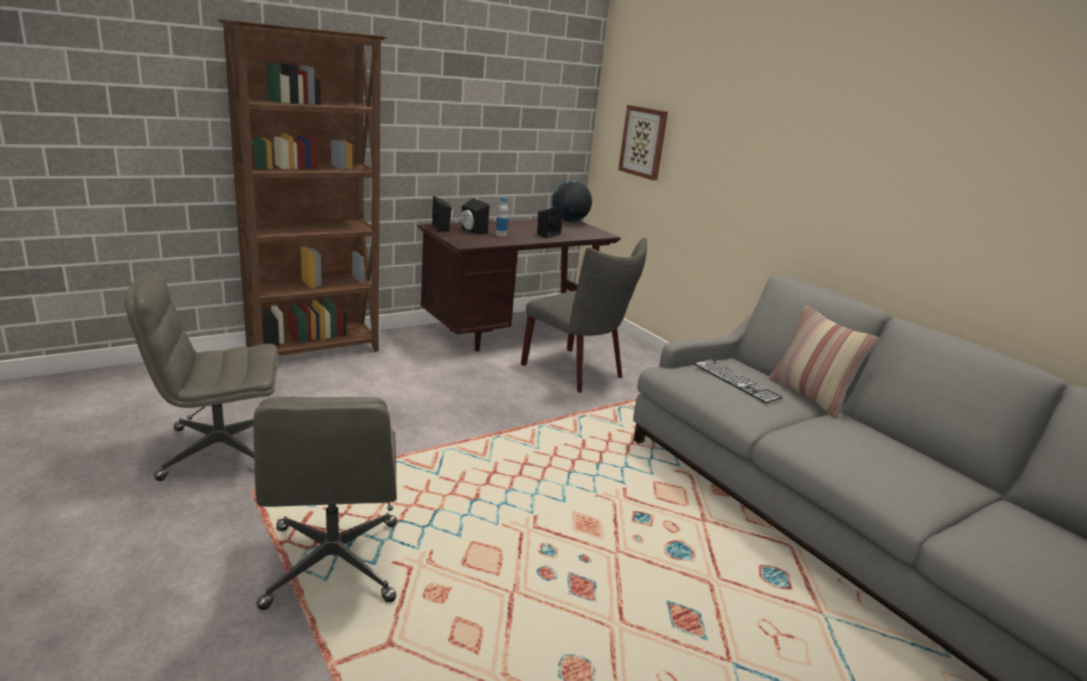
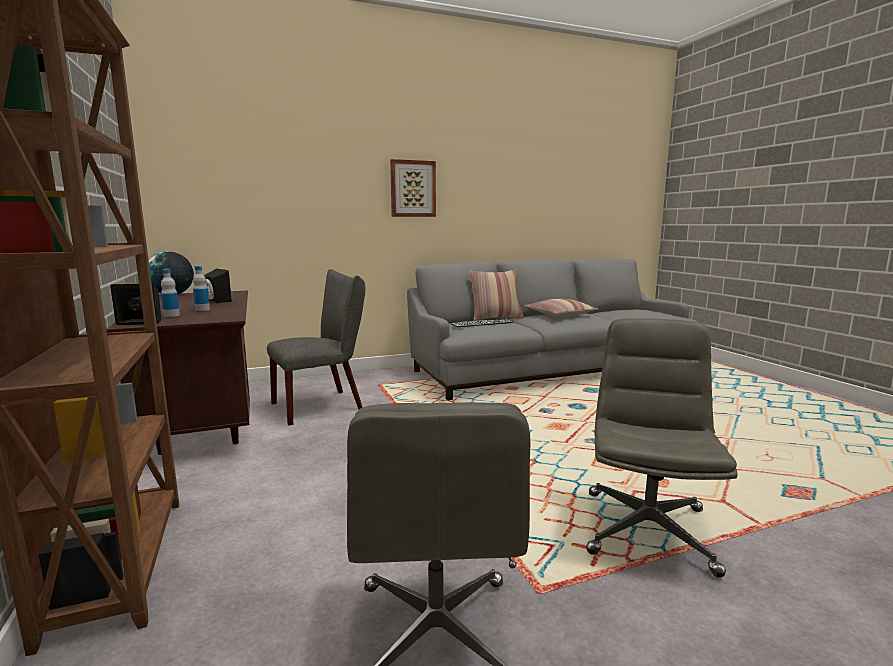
camera: 75 degrees left, 10 degrees down
grey office chair [253,397,397,610] -> grey office chair turned 75 degrees counterclockwise [586,318,737,578]
black speaker [461,198,490,234] -> bottle [161,269,180,317]
picture [618,105,668,180] -> picture moved to [390,159,436,217]
none -> pillow [525,299,598,317]

